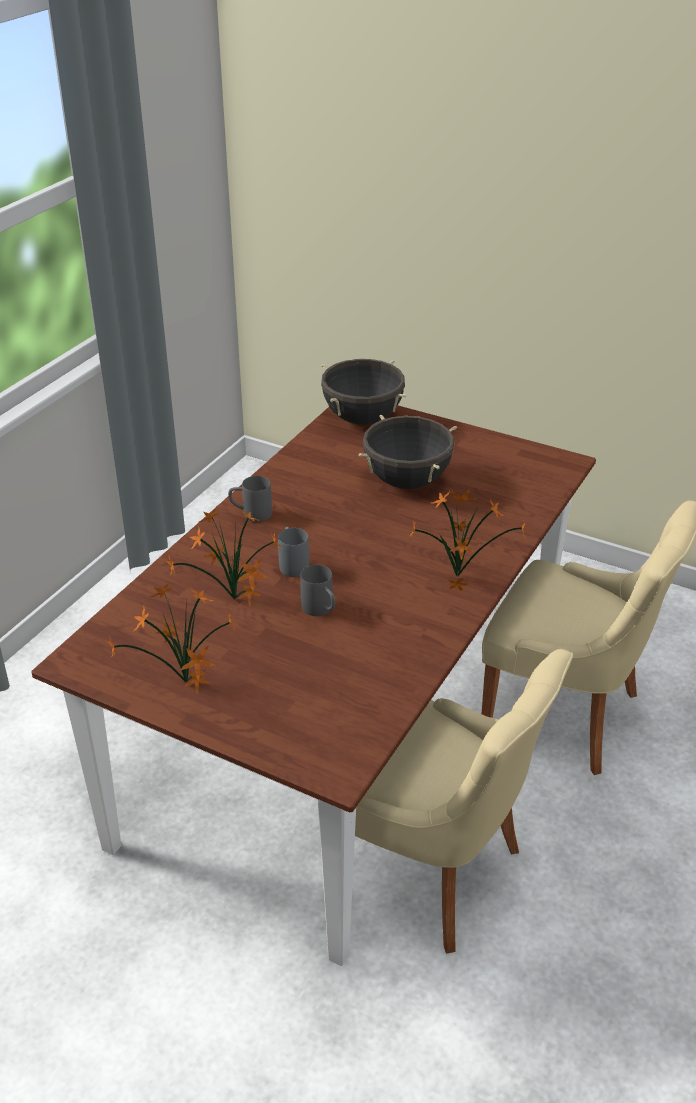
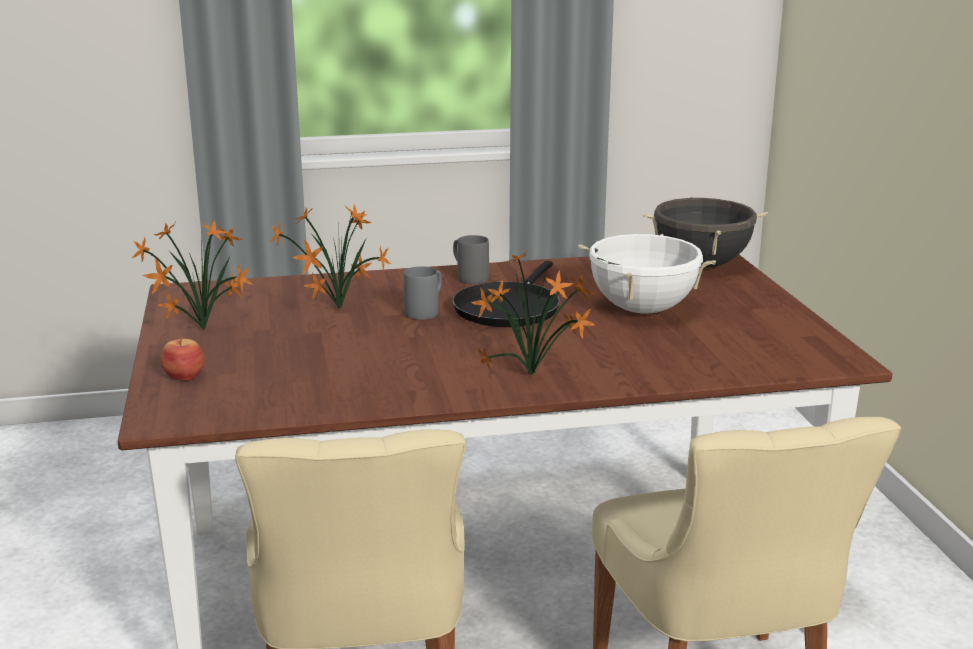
camera: 50 degrees right, 15 degrees down
grey mug [300,565,335,616] -> none
black cooking pot [358,415,457,489] -> white cooking pot [578,234,716,314]
none -> apple [161,338,204,381]
none -> black frying pan [452,261,560,327]

